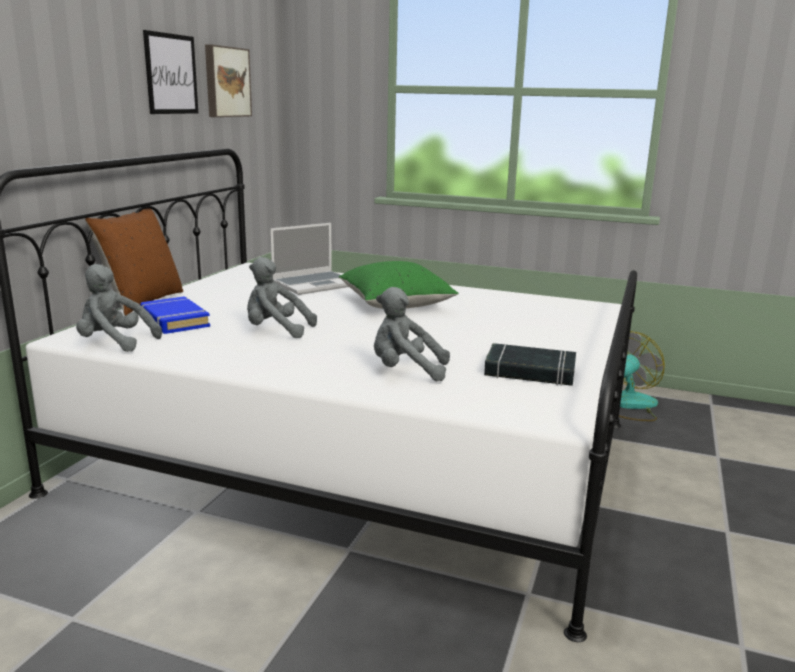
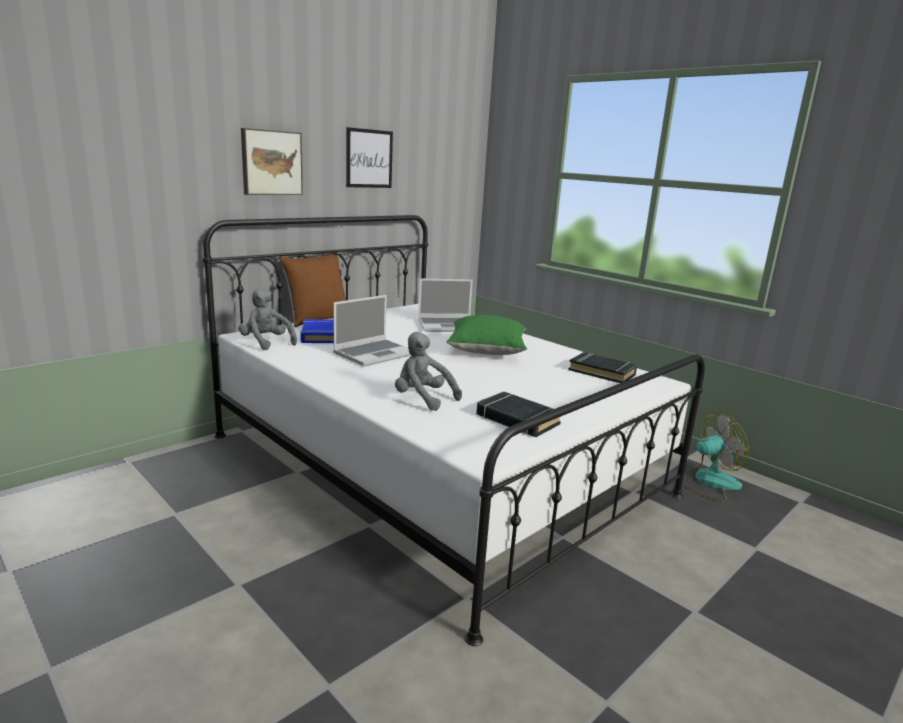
camera: 25 degrees right, 0 degrees up
picture [205,45,252,117] -> picture moved to [241,128,303,195]
grey plush toy [247,257,317,338] -> laptop [333,295,411,367]
none -> black book [568,352,637,383]

